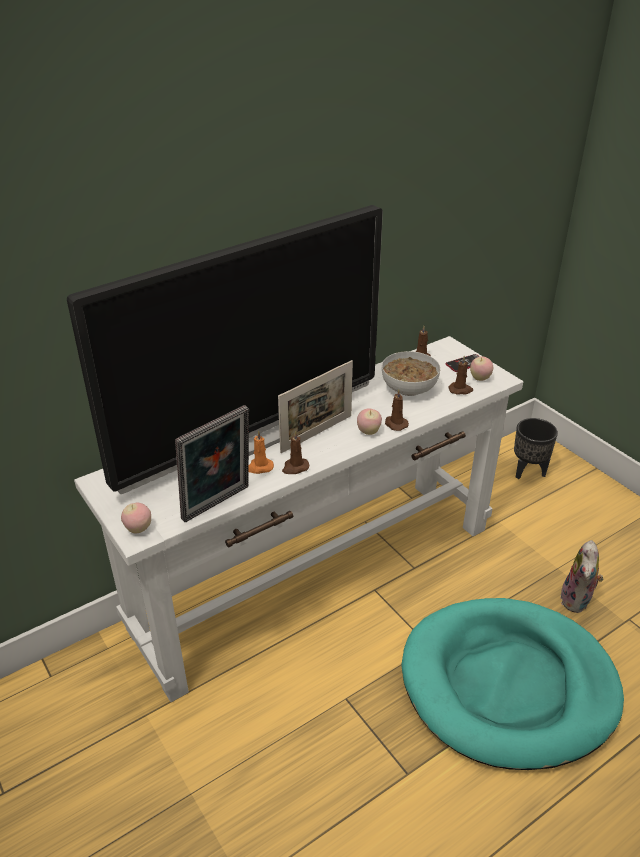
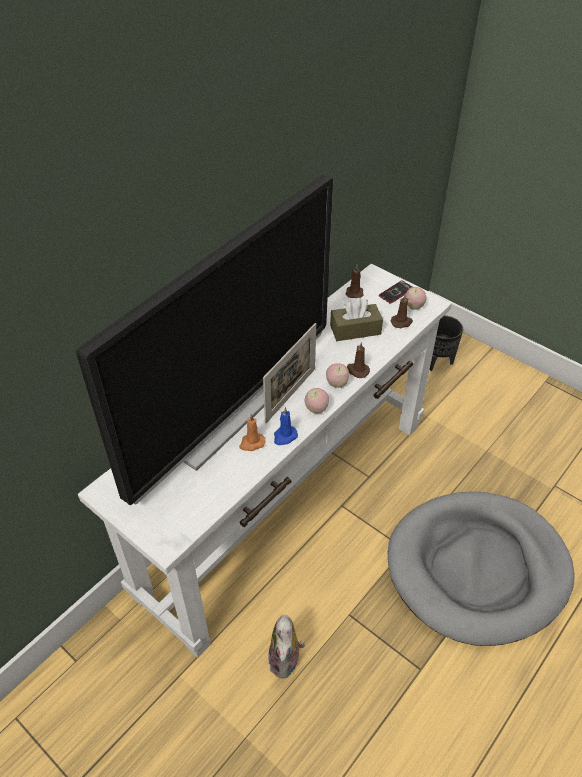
camera: 15 degrees left, 10 degrees up
apple [121,502,151,533] -> apple moved to [305,388,329,413]
picture frame [175,405,249,523] -> none
brown candle [282,431,309,474] -> blue candle [274,407,298,445]
bowl [382,351,440,396] -> brown tissue box [330,298,383,341]
turquoise dog bed [401,598,624,770] -> grey dog bed [388,491,575,646]
plush toy [560,540,604,613] -> plush toy moved to [268,614,305,679]

